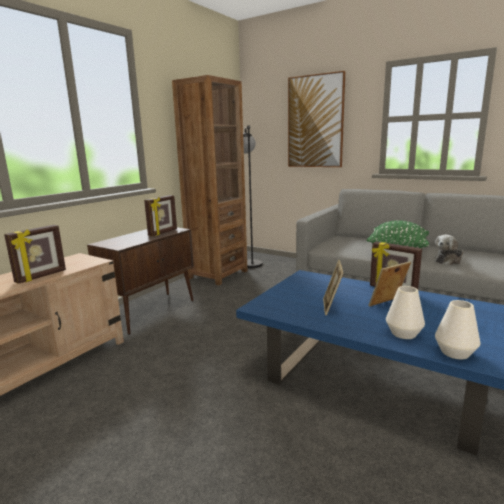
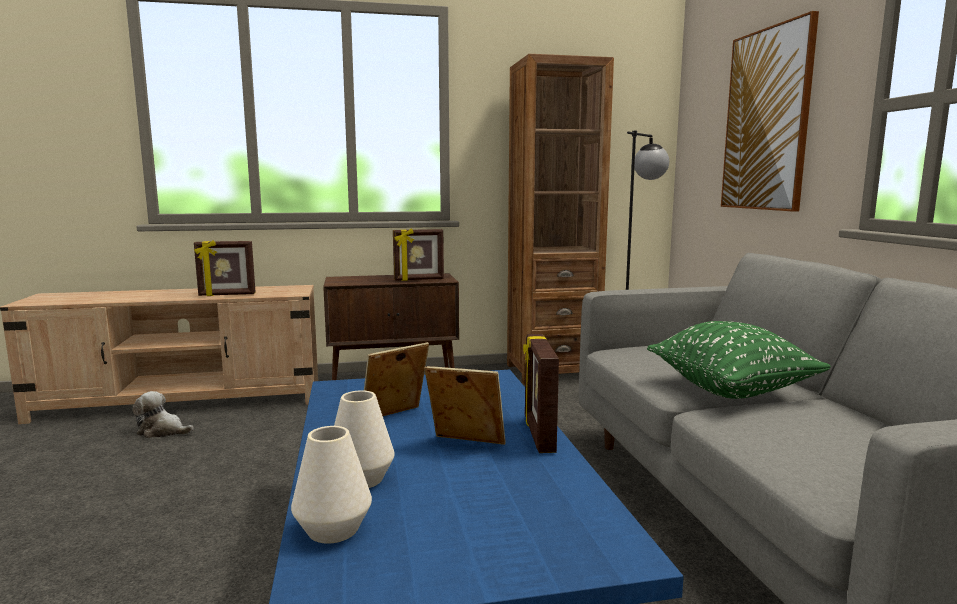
camera: 45 degrees right, 5 degrees down
plush toy [434,235,464,265] -> plush toy moved to [132,391,194,438]

